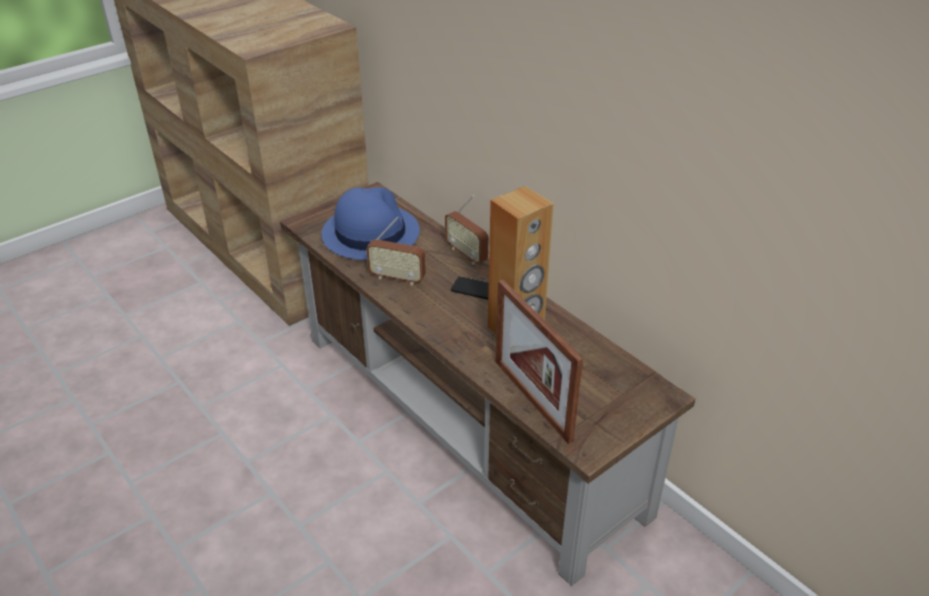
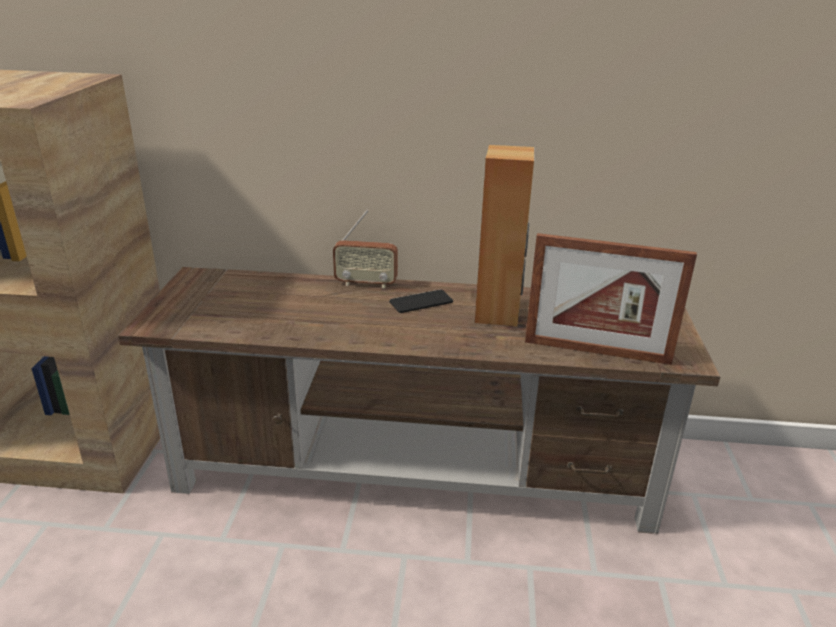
camera: 45 degrees left, 10 degrees down
blue hat [321,187,420,260] -> none
radio [366,217,426,285] -> none

